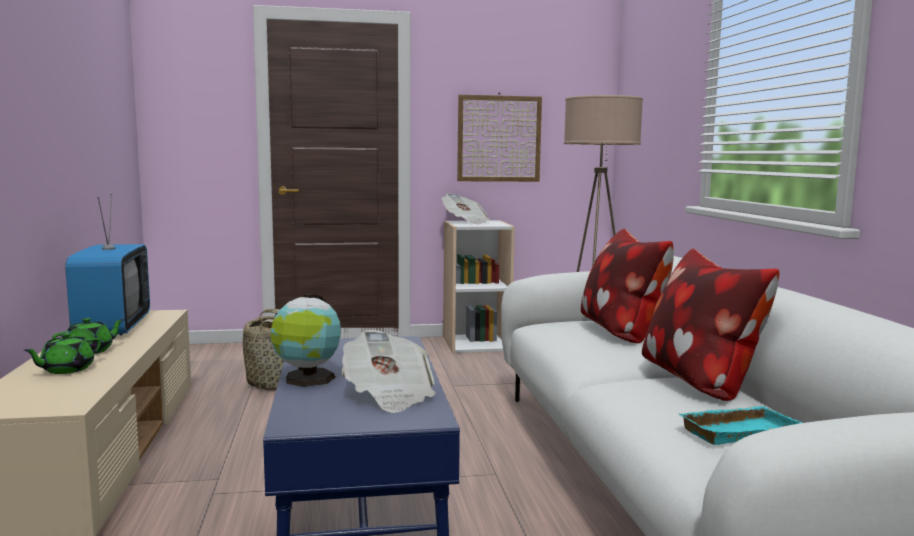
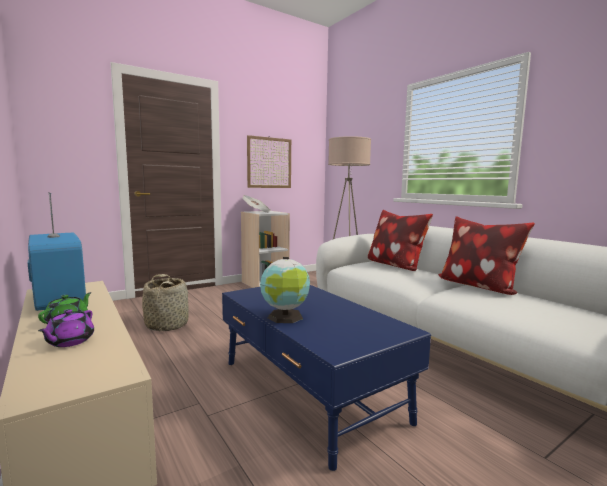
camera: 25 degrees left, 0 degrees up
green teapot [23,333,101,374] -> purple teapot [38,309,94,347]
newspaper [341,330,436,413] -> none
turquoise tray [677,406,802,445] -> none

